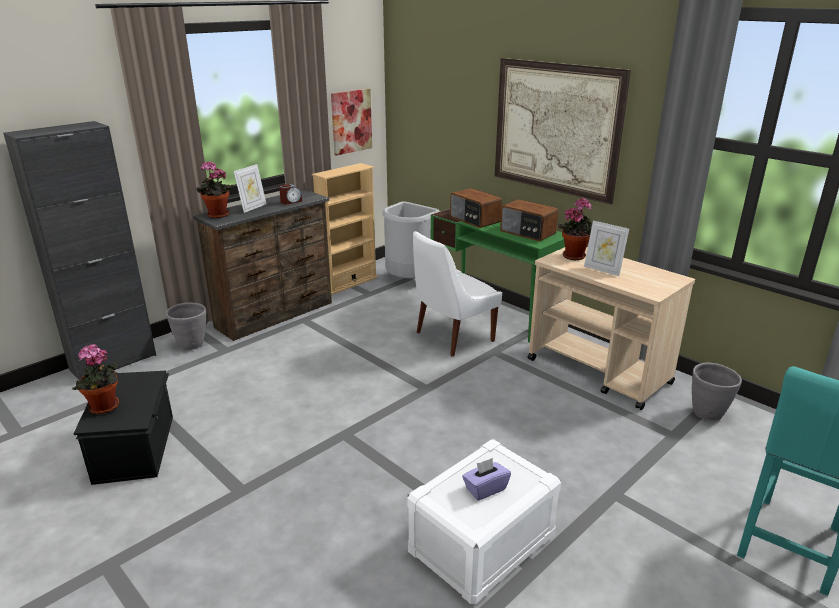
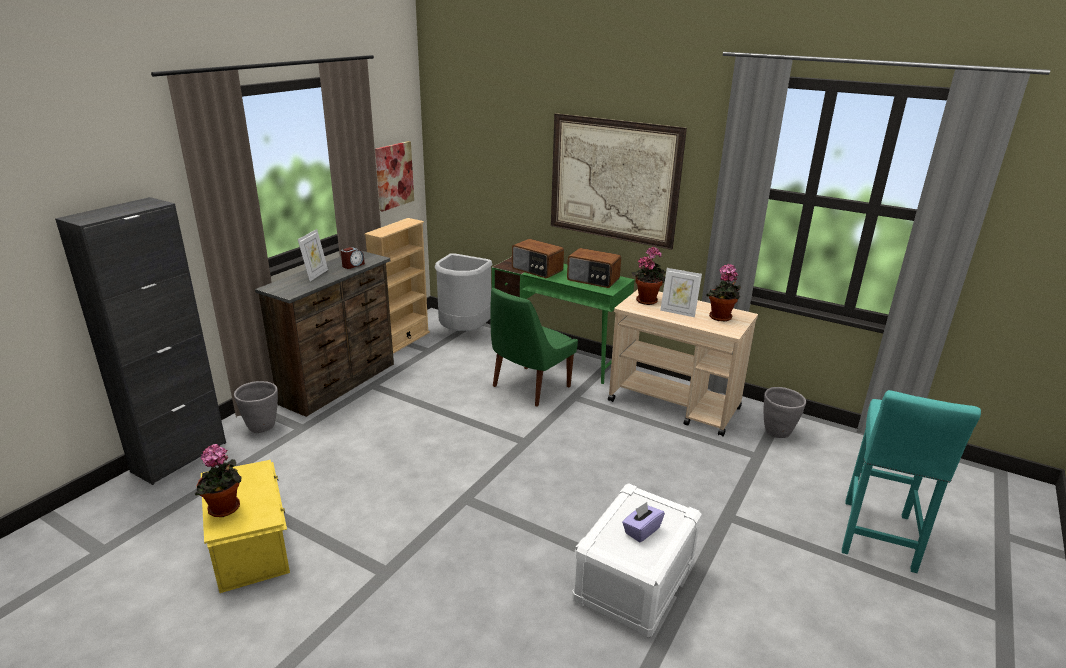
camera: 15 degrees left, 0 degrees up
black storage box [73,371,173,485] -> yellow storage box [201,460,290,593]
potted plant [197,161,233,218] -> potted plant moved to [706,264,741,321]
white chair [413,231,502,357] -> green chair [490,288,578,407]

